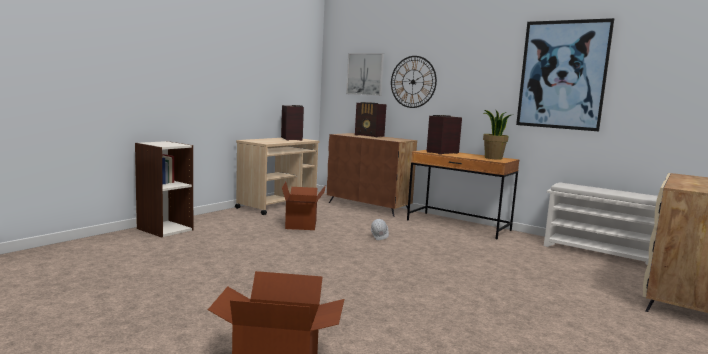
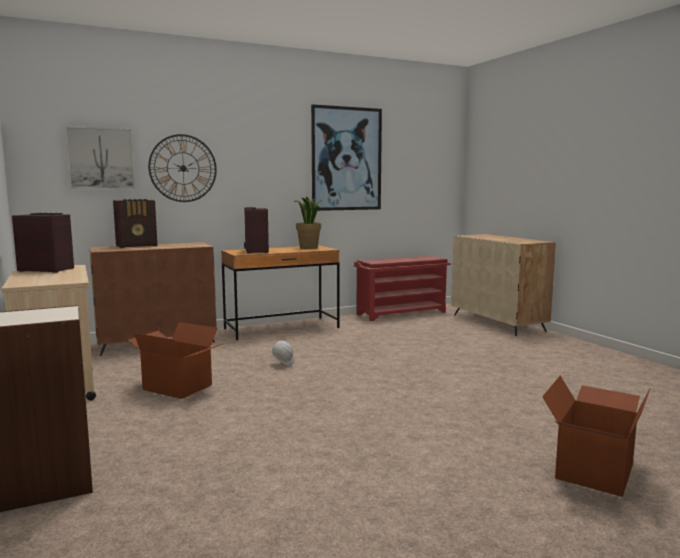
camera: 60 degrees left, 0 degrees up
white shoe rack [544,182,658,265] -> red shoe rack [354,256,451,321]

